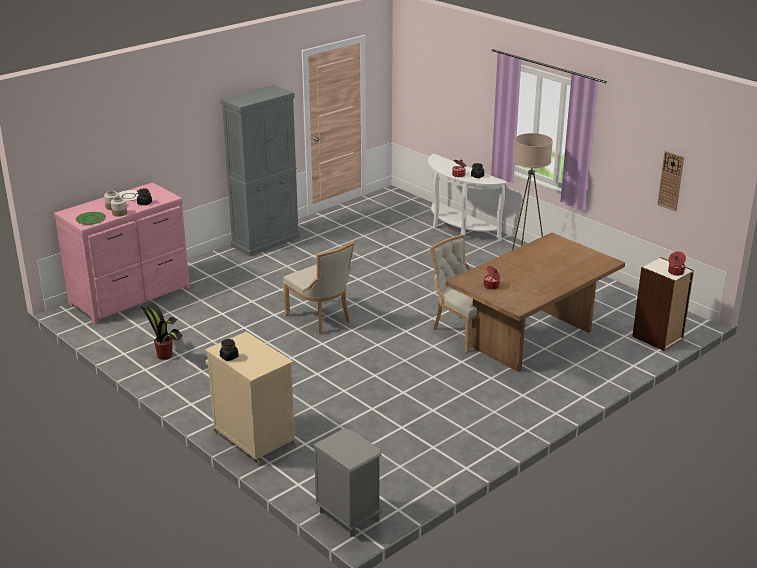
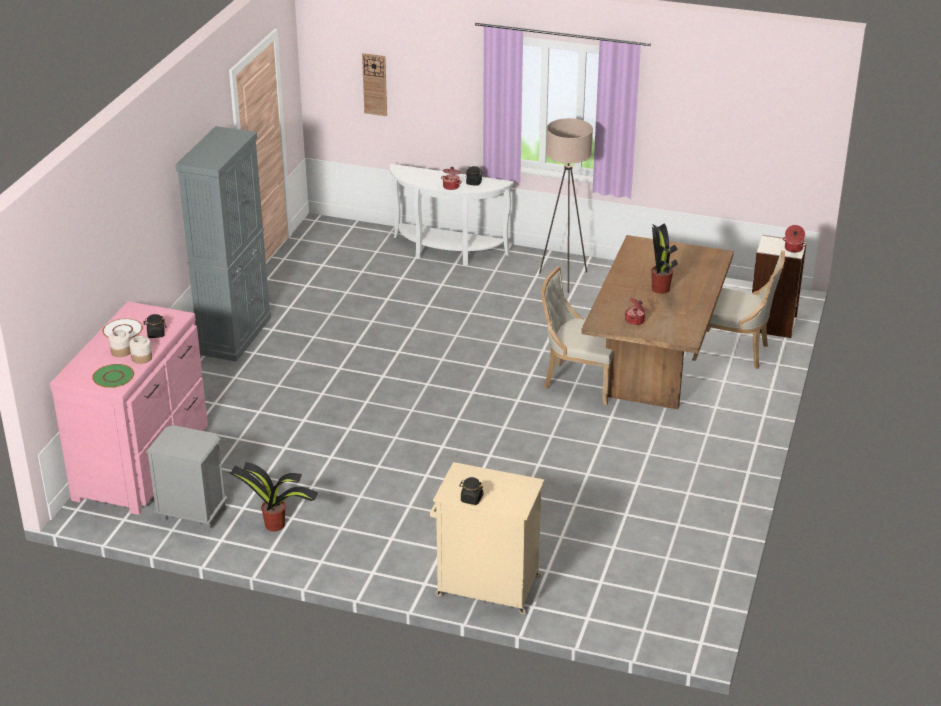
camera: 30 degrees left, 5 degrees up
beige chair [283,241,354,334] -> beige chair moved to [692,251,785,369]
grey nightstand [313,429,382,537] -> grey nightstand moved to [146,425,227,532]
wall clock [657,151,684,211] -> wall clock moved to [362,53,387,116]
none -> potted plant [651,223,678,294]

